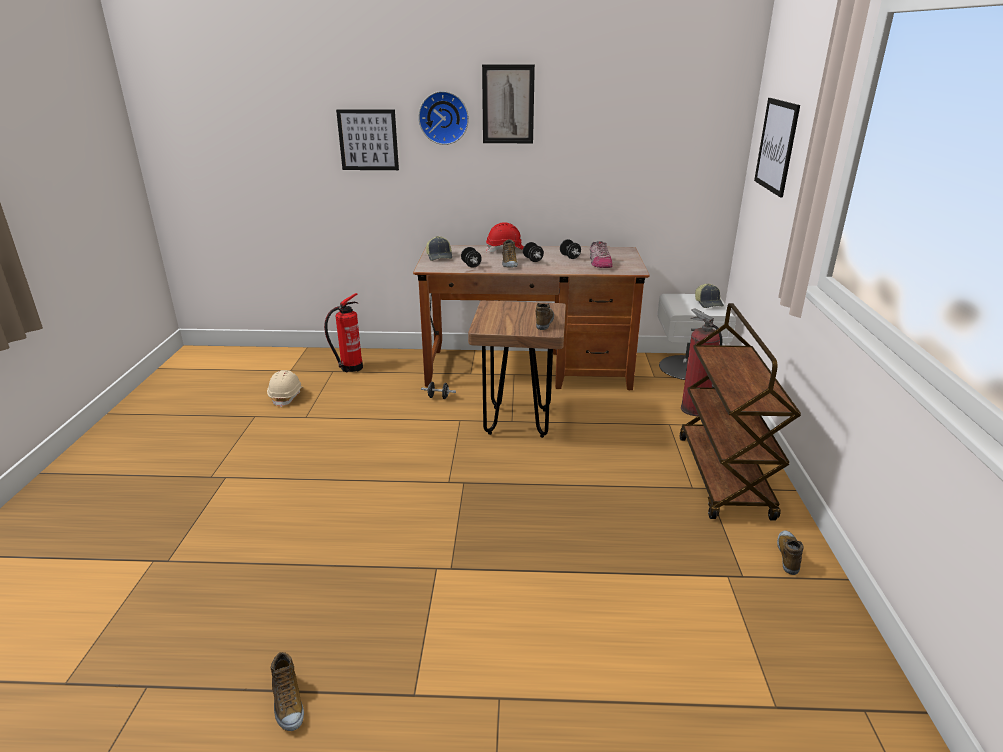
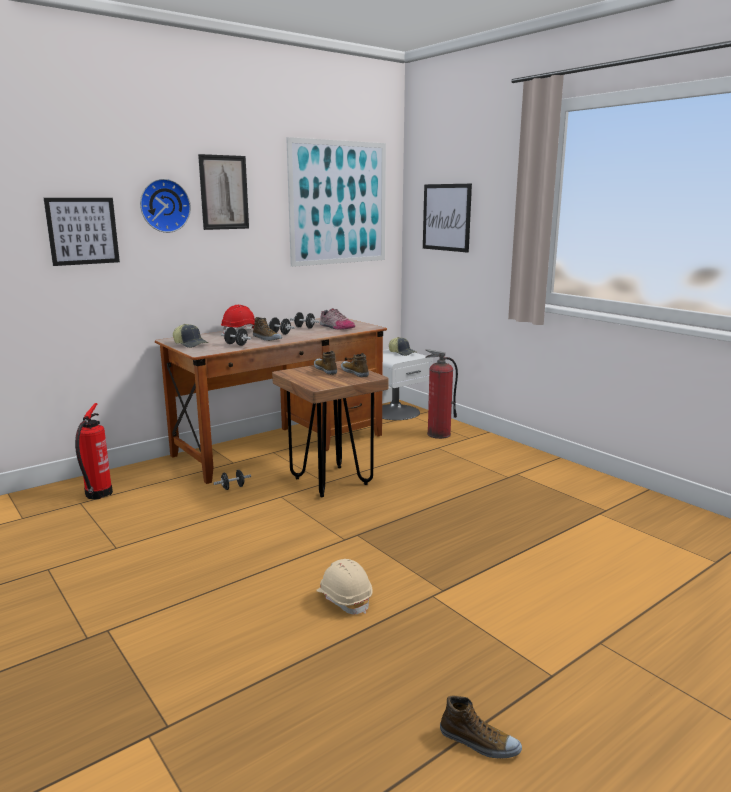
camera: 40 degrees left, 10 degrees down
beige hard hat [267,370,302,407] -> beige hard hat moved to [316,559,373,614]
brown cart [679,303,801,521] -> none
shoe [777,531,804,575] -> shoe moved to [314,351,337,375]
none -> picture [286,137,386,267]

